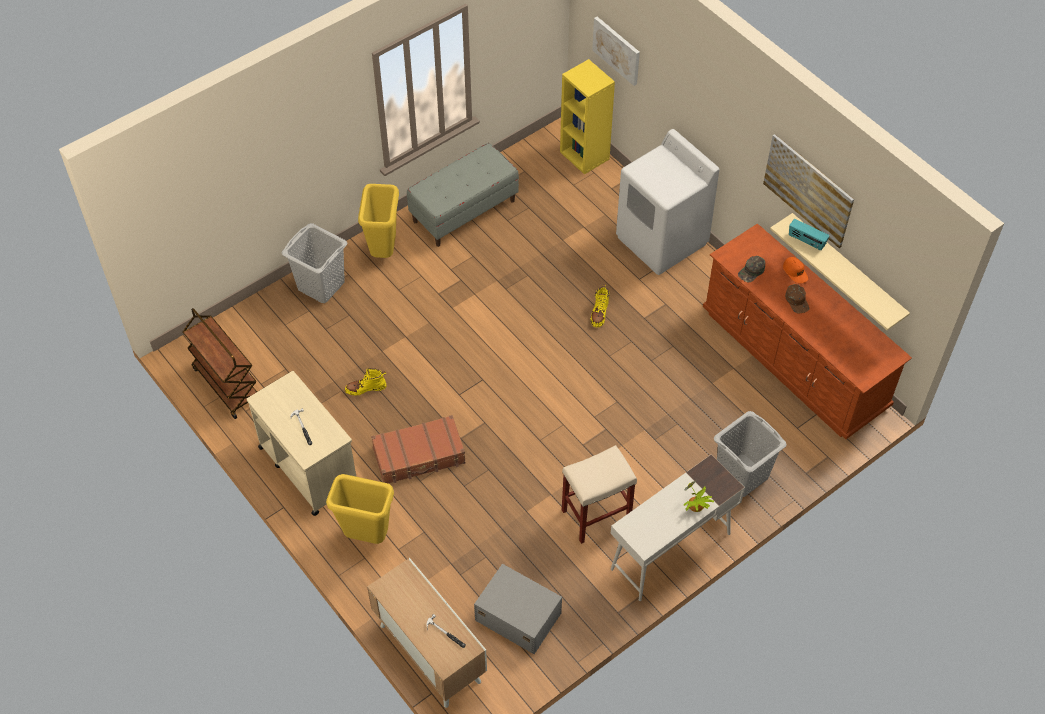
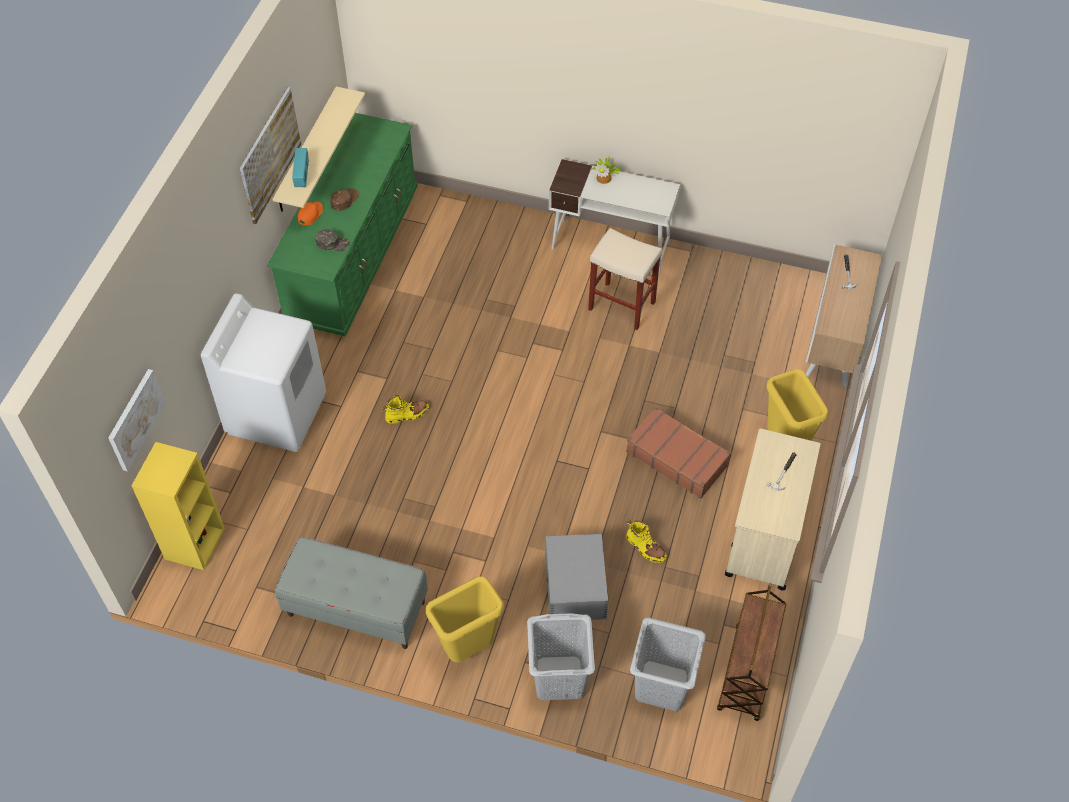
camera: 125 degrees left, 0 degrees up
grey storage box [474,564,562,654] -> grey storage box moved to [546,534,609,620]
brown dresser [703,224,912,439] -> green dresser [267,113,418,336]
grey laundry basket [714,411,787,497] -> grey laundry basket moved to [630,617,706,711]

